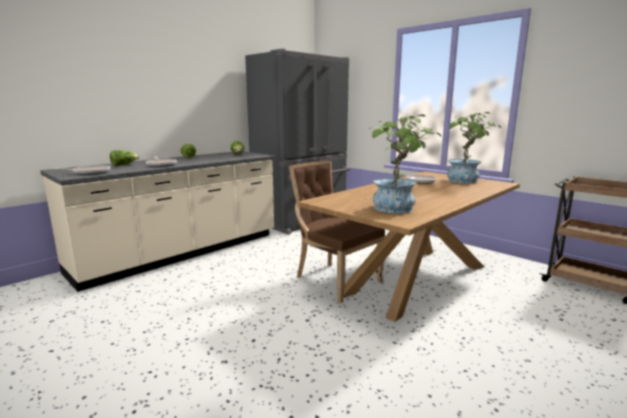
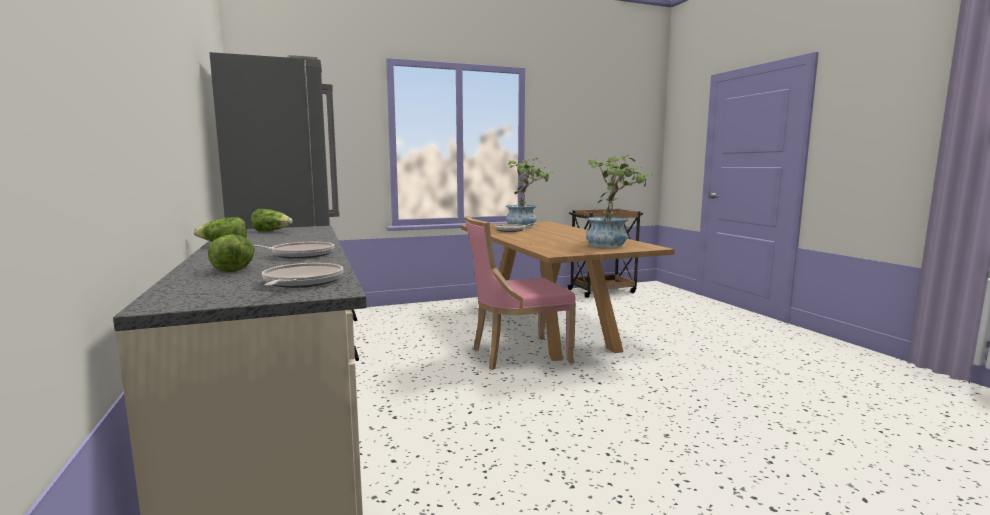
camera: 65 degrees left, 5 degrees down
brown chair [289,161,385,303] -> pink chair [465,216,576,370]

